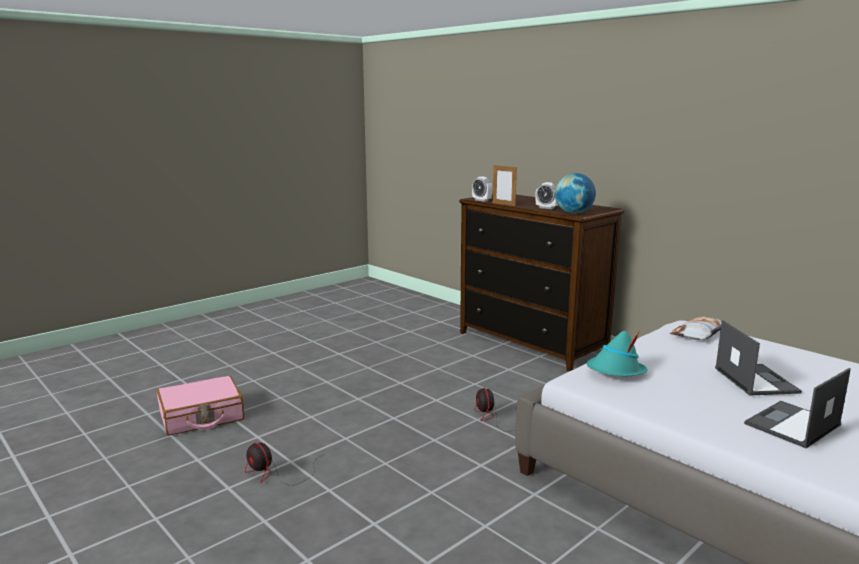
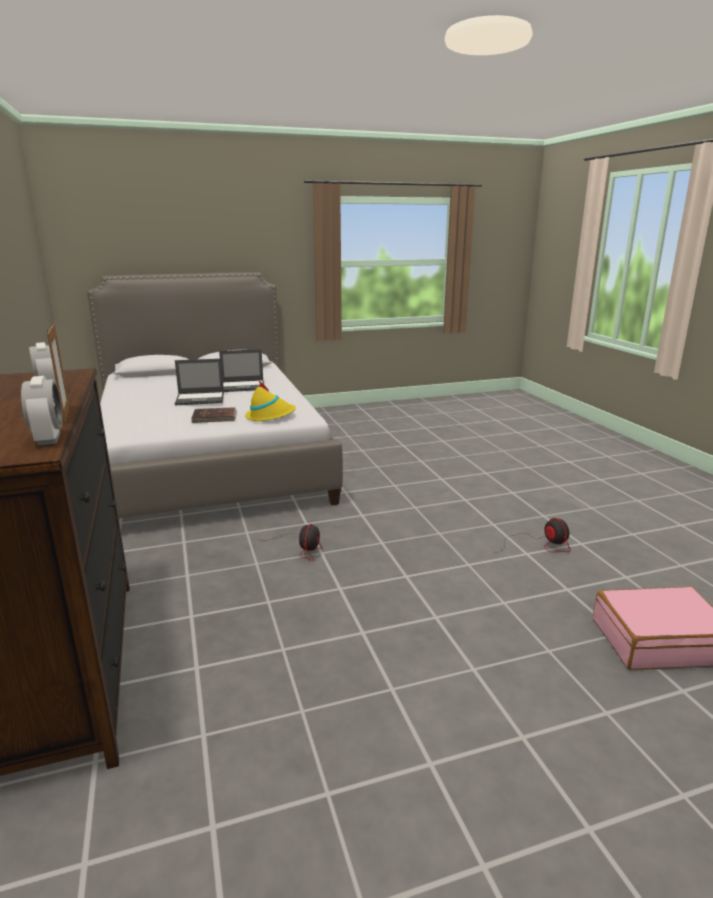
camera: 155 degrees left, 5 degrees up
globe [555,173,596,214] -> none
turquoise hat [587,331,648,376] -> yellow hat [245,380,296,421]
pillow [669,317,729,340] -> none
laptop [715,320,802,396] -> laptop turned 120 degrees counterclockwise [175,359,224,405]
none -> brown book [191,407,237,423]

